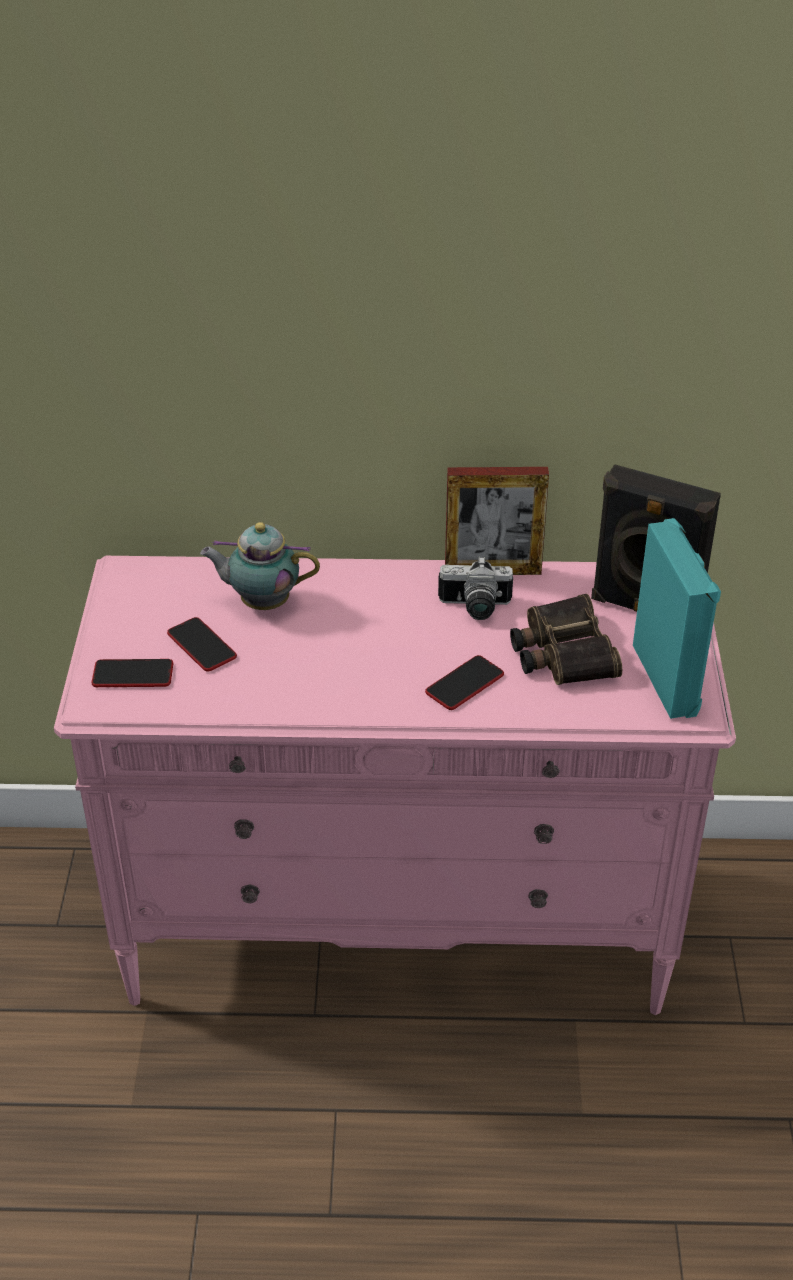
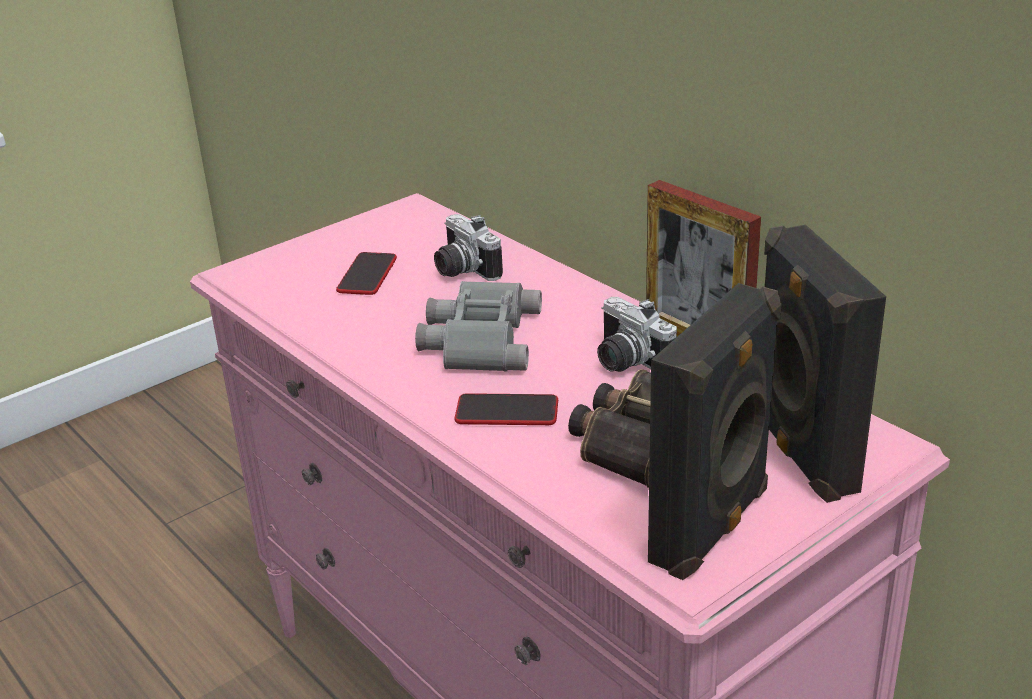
camera: 50 degrees right, 10 degrees down
phone [92,659,173,687] -> none
teapot [200,522,320,610] -> camera [434,214,503,281]
turquoise speaker [633,518,721,719] -> black speaker [648,283,781,580]
none -> grey binoculars [415,281,542,371]

